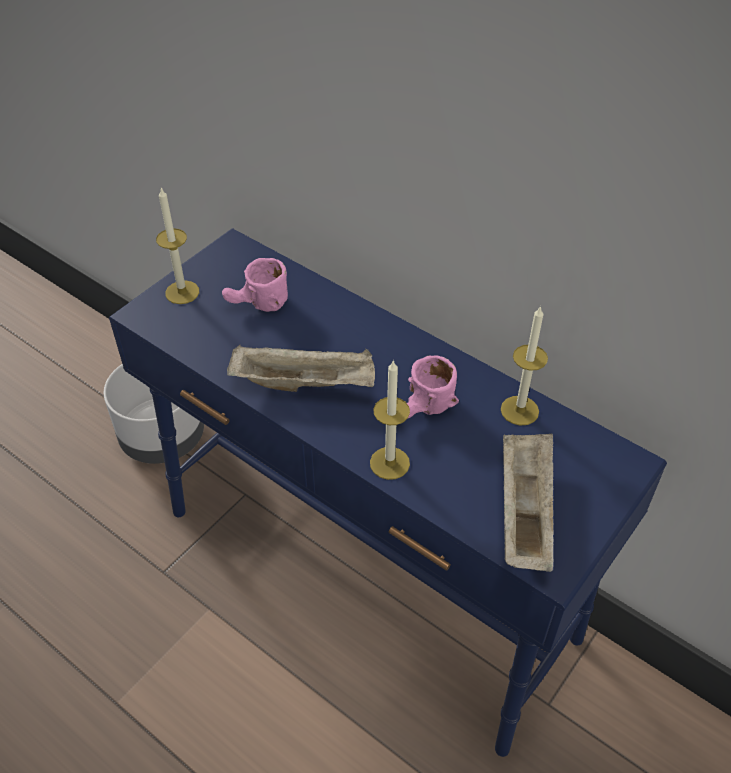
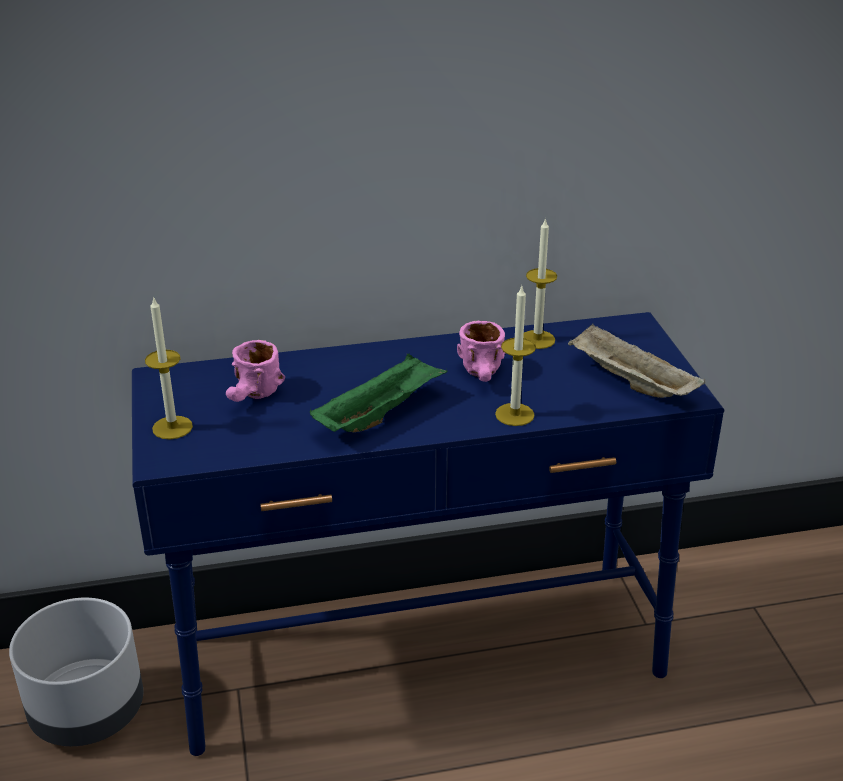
camera: 50 degrees left, 15 degrees down
beige tray [227,345,375,392] -> green tray [310,353,447,432]

